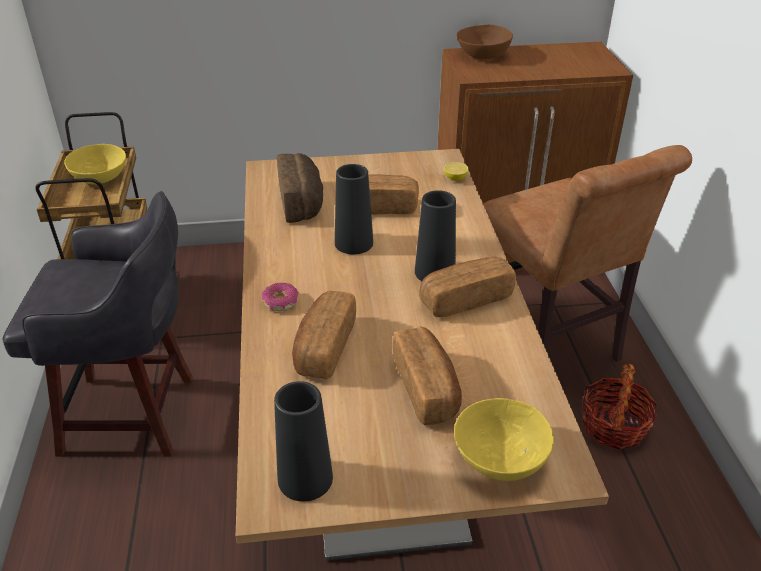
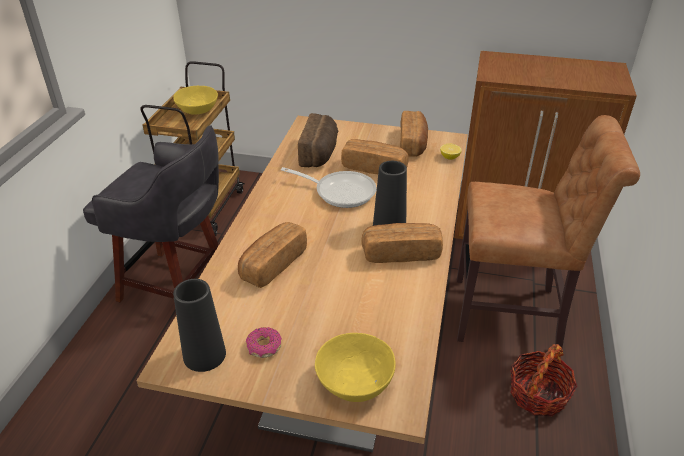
camera: 20 degrees right, 0 degrees up
donut [261,283,299,311] -> donut moved to [246,327,282,358]
black vase [335,164,373,254] -> frying pan [281,167,377,208]
bread [393,327,462,425] -> bread moved to [400,111,428,157]
brown bowl [456,24,513,59] -> none
brown chair [483,145,692,362] -> brown chair turned 75 degrees counterclockwise [457,115,640,350]

